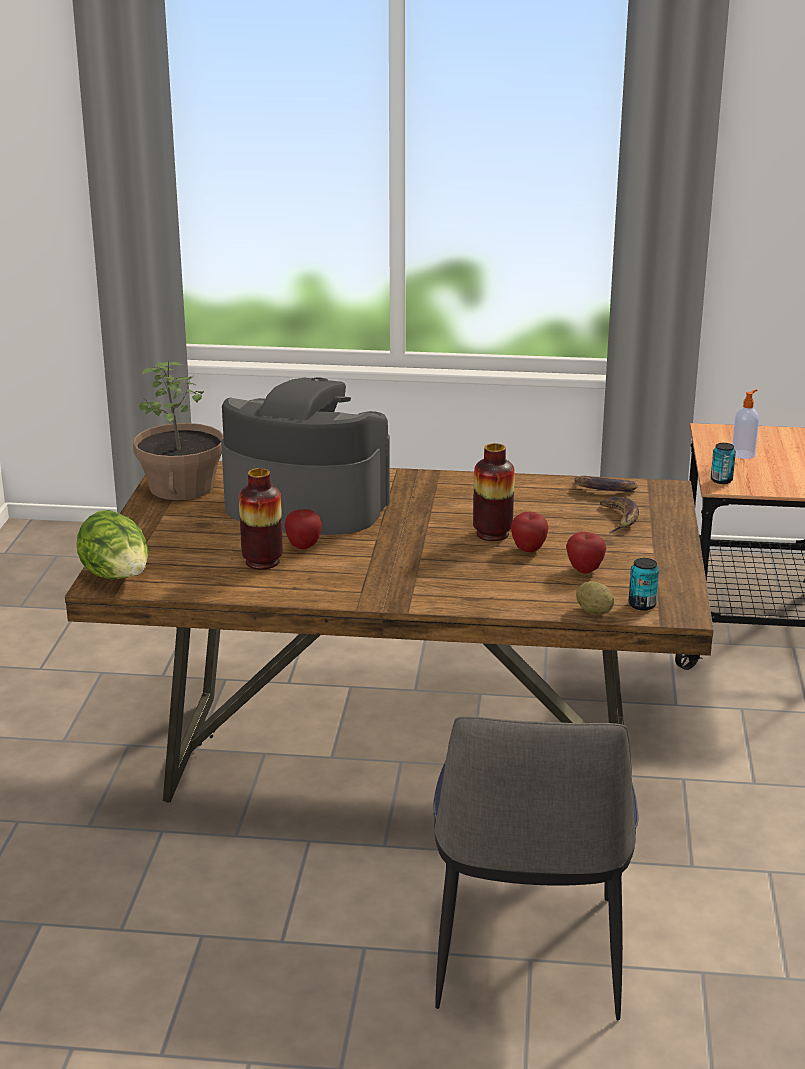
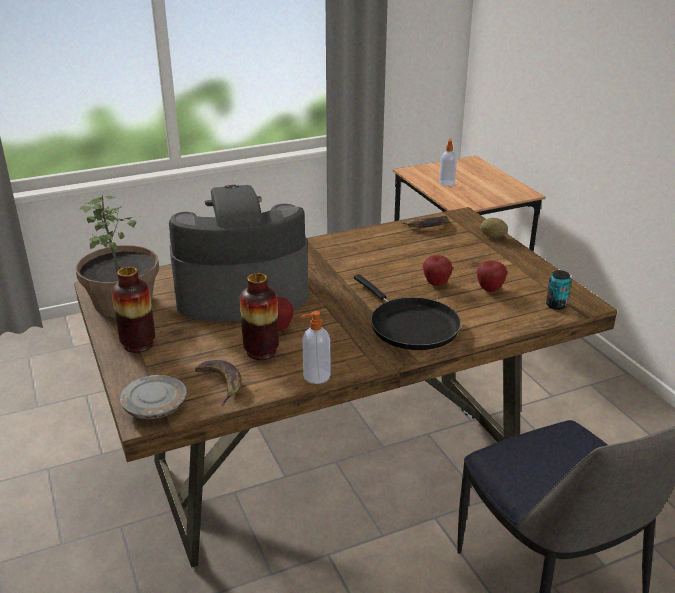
camera: 30 degrees left, 5 degrees up
lettuce [77,510,149,580] -> grey plate [120,375,187,419]
vase [473,443,515,541] -> vase moved to [111,267,155,353]
potato [576,581,614,615] -> potato moved to [480,218,508,238]
banana [600,497,639,533] -> banana moved to [195,360,242,406]
can [711,443,736,484] -> none
none -> soap dispenser [300,311,330,384]
none -> black frying pan [354,274,461,350]

